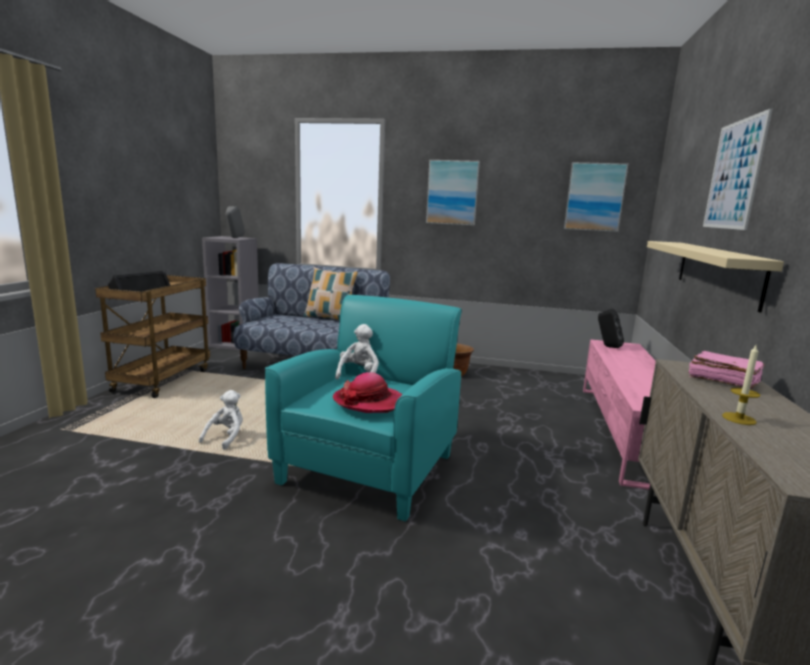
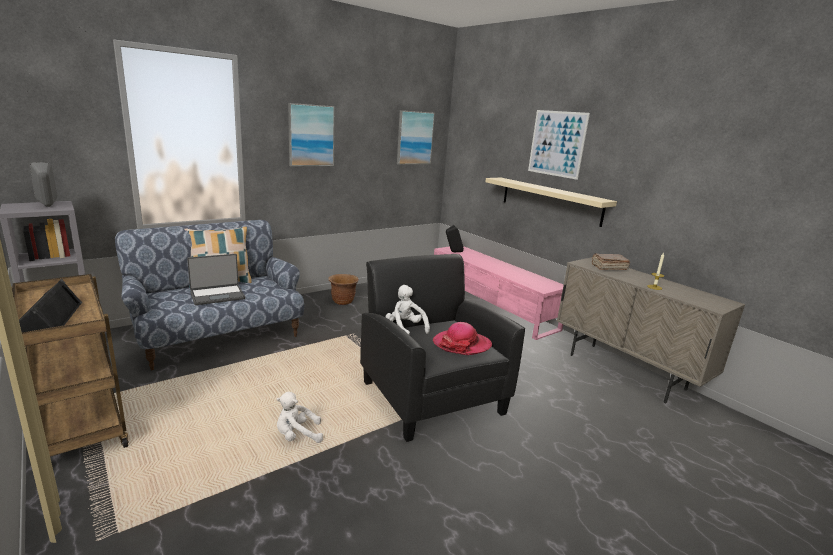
camera: 50 degrees left, 5 degrees up
white plush toy [199,390,243,450] -> white plush toy turned 75 degrees counterclockwise [276,392,323,443]
turquoise armchair [265,295,462,522] -> black armchair [360,254,525,442]
pink book [689,351,765,389] -> brown book [592,254,630,270]
none -> laptop [187,254,245,305]

